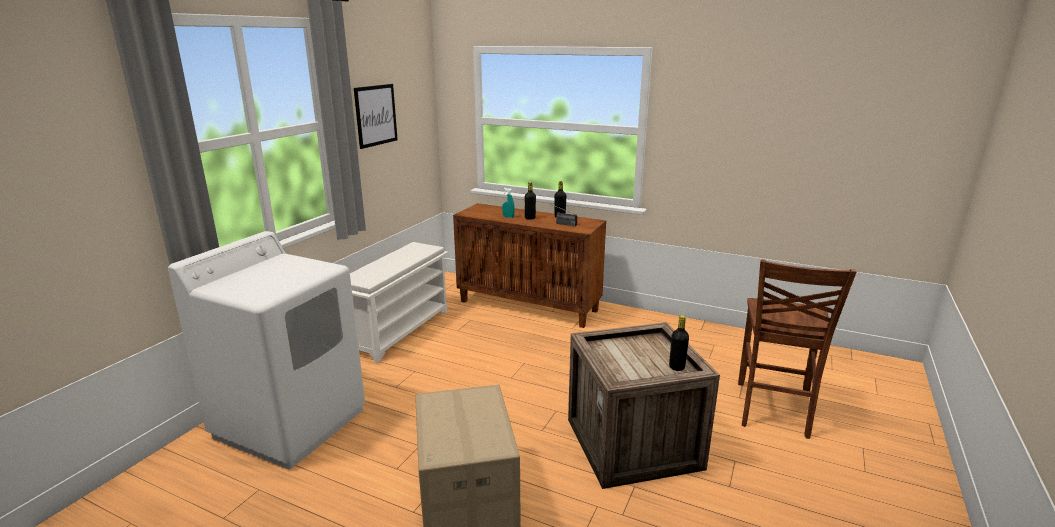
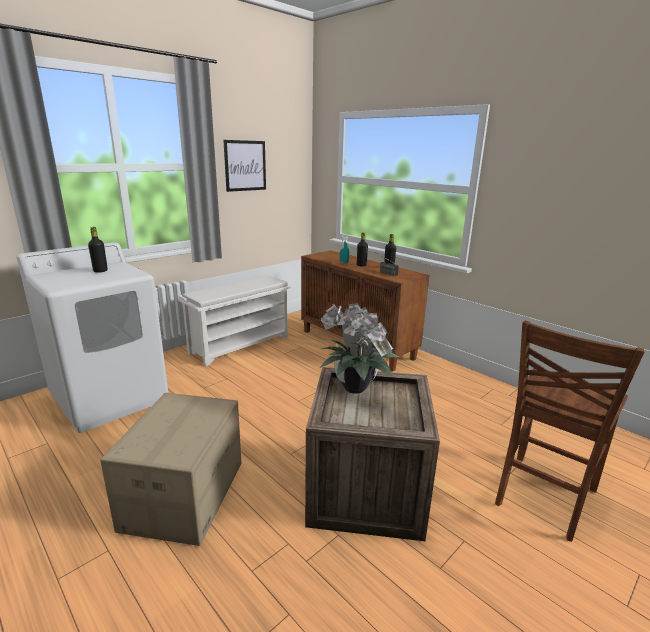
camera: 20 degrees right, 0 degrees up
black bottle [669,315,689,371] -> black bottle moved to [88,227,108,273]
none -> potted plant [320,303,399,394]

